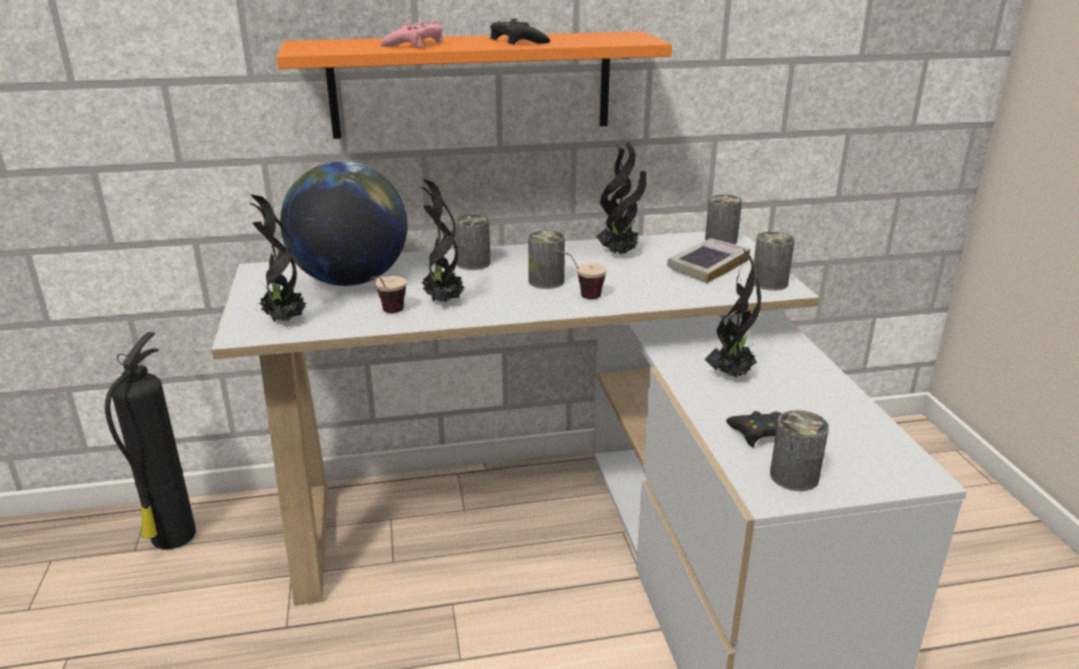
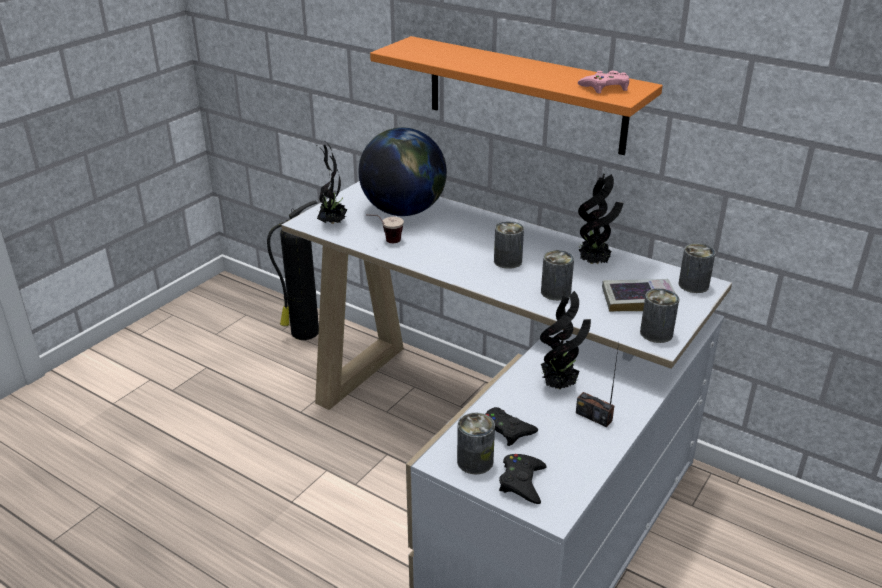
camera: 45 degrees right, 5 degrees up
pink game controller [380,21,443,48] -> pink game controller moved to [578,71,630,93]
potted plant [421,179,465,303] -> none
can [454,214,491,270] -> can moved to [541,250,574,300]
black game controller [490,18,550,45] -> black game controller moved to [499,454,547,504]
cup [552,249,607,299] -> none
none -> radio [576,342,619,427]

